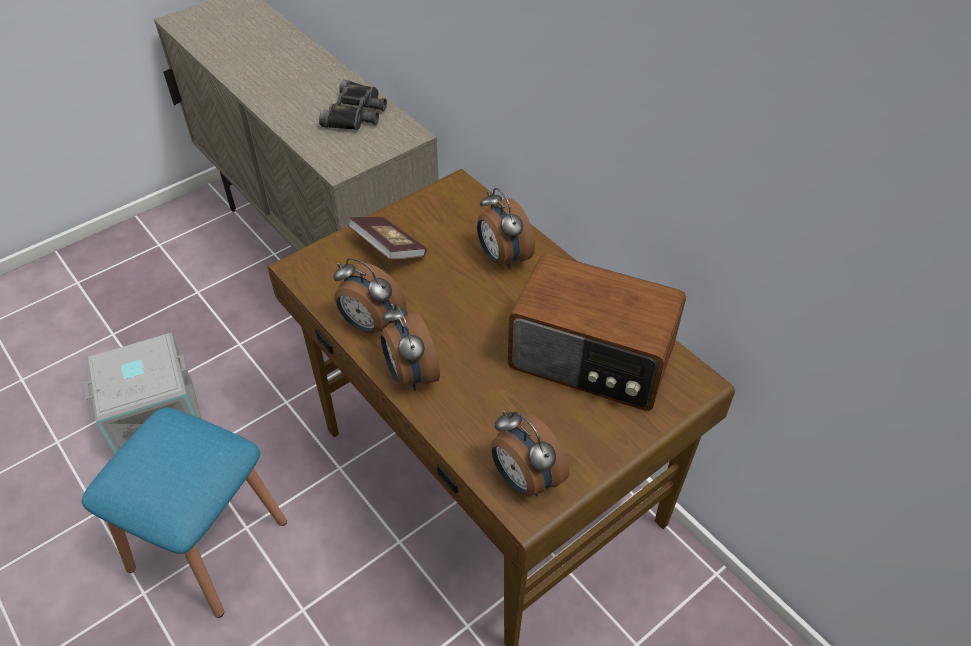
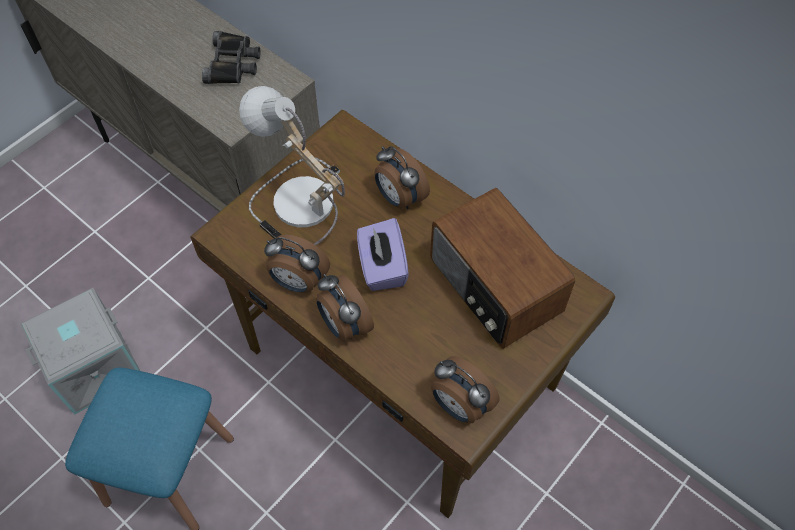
camera: 10 degrees left, 10 degrees up
book [348,217,427,260] -> table lamp [239,86,345,245]
radio [508,253,686,411] -> radio turned 45 degrees clockwise [430,188,575,349]
none -> purple tissue box [357,218,409,291]

